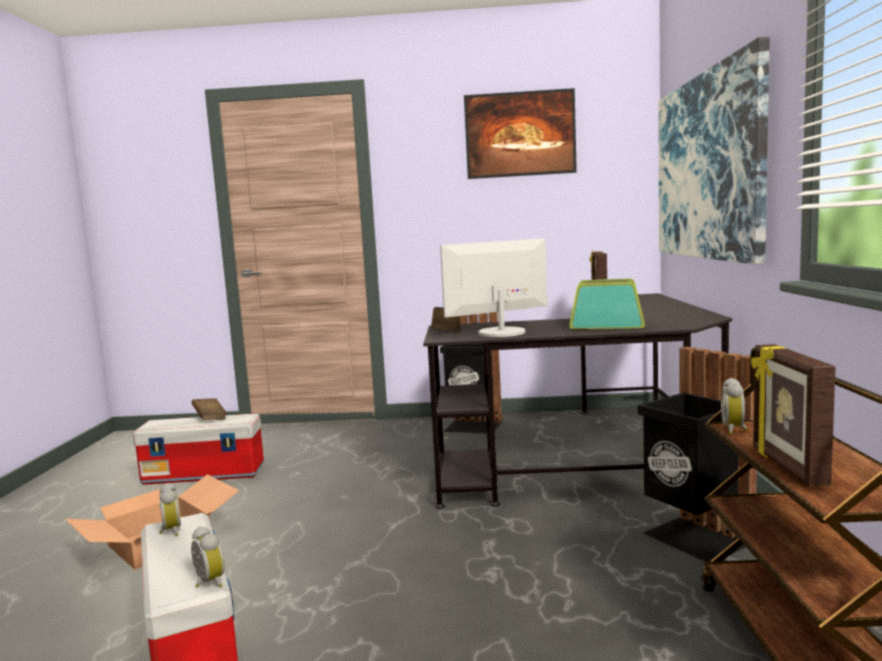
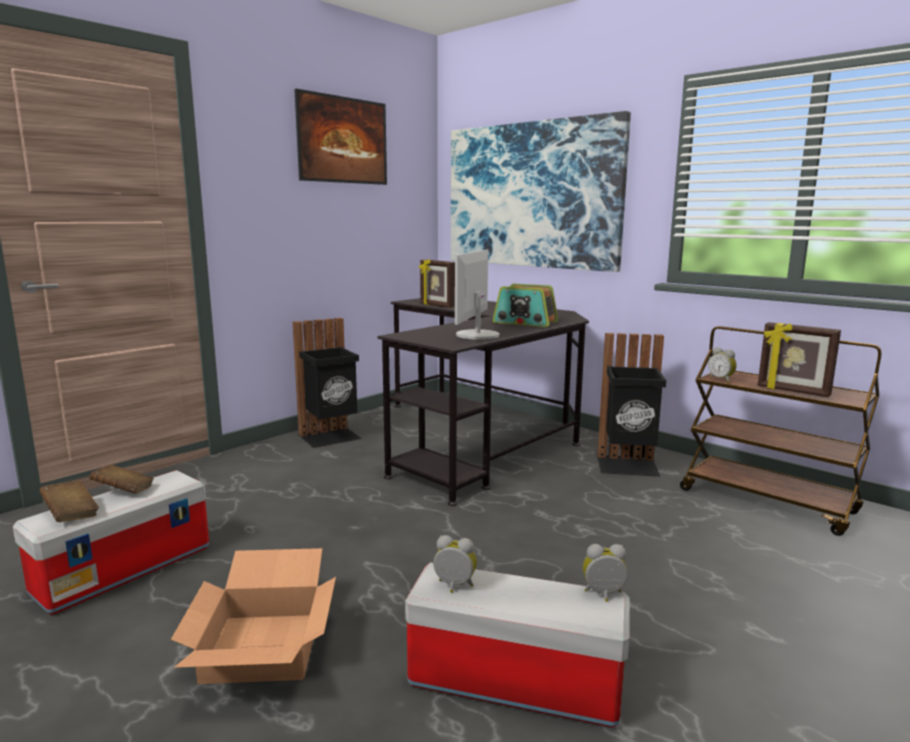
camera: 50 degrees left, 5 degrees up
brown book [431,307,460,331] -> brown book moved to [40,481,99,522]
radio [569,279,645,329] -> radio turned 120 degrees counterclockwise [493,284,558,327]

